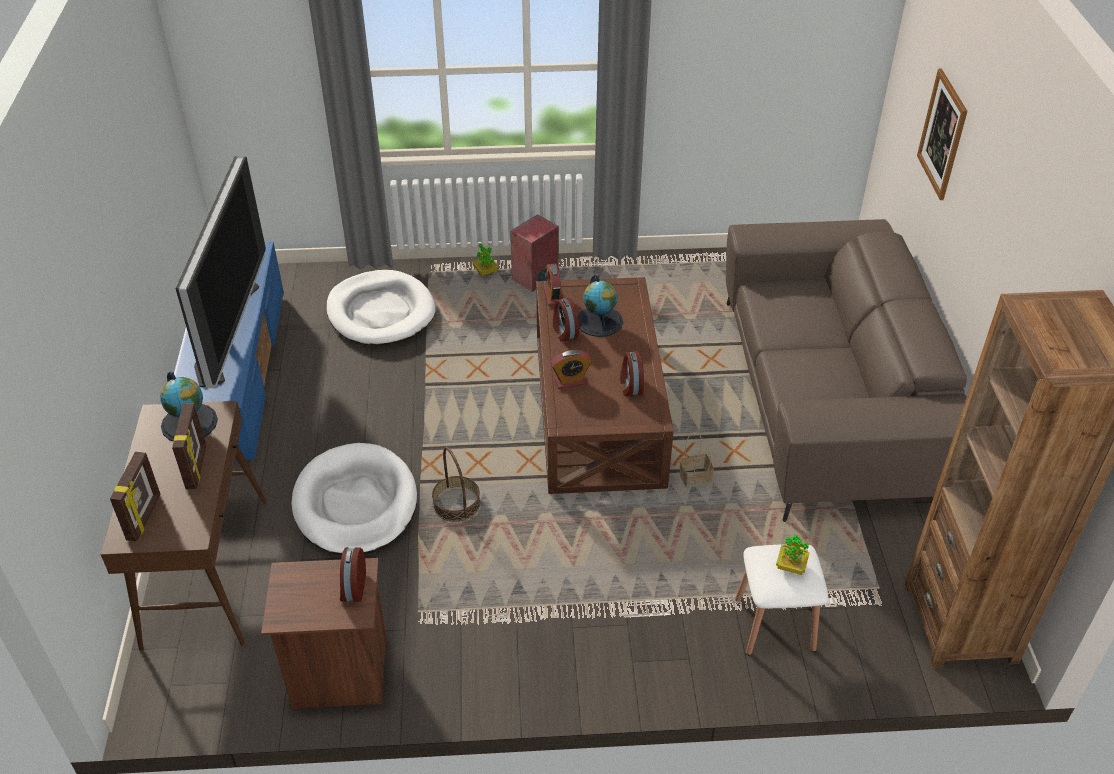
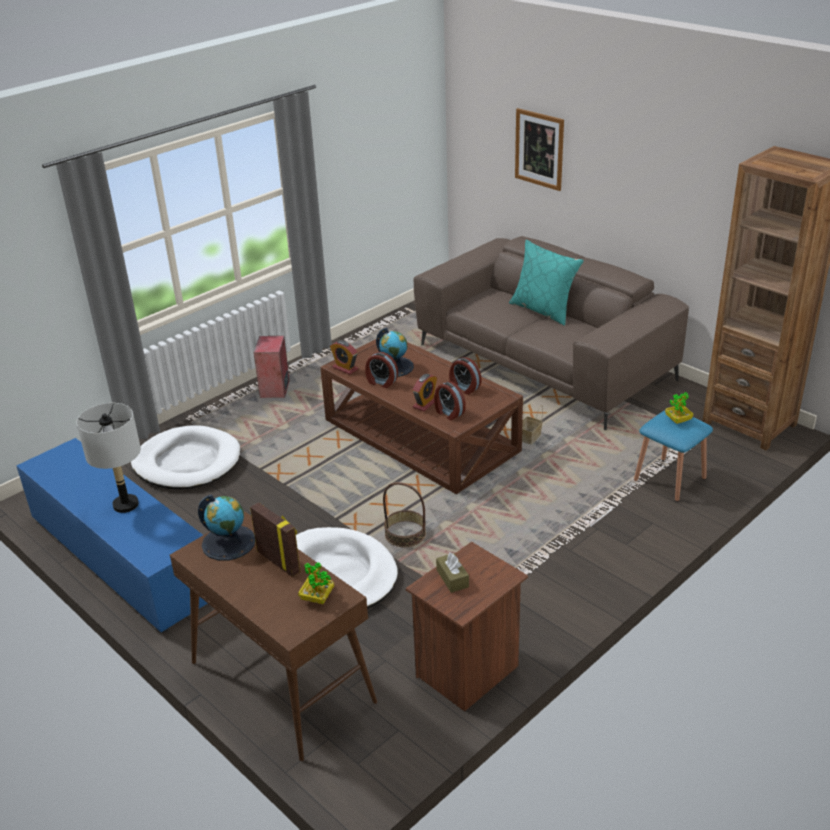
camera: 40 degrees left, 10 degrees down
picture frame [110,452,161,541] -> none
television [176,156,266,388] -> grey table lamp [76,403,141,513]
alarm clock [340,547,366,602] -> alarm clock moved to [434,381,466,420]
potted plant [472,244,498,276] -> potted plant moved to [298,562,334,604]
white stool [735,544,828,655] -> blue stool [634,410,713,502]
none -> brown tissue box [436,552,469,593]
none -> turquoise pillow [509,240,584,326]

